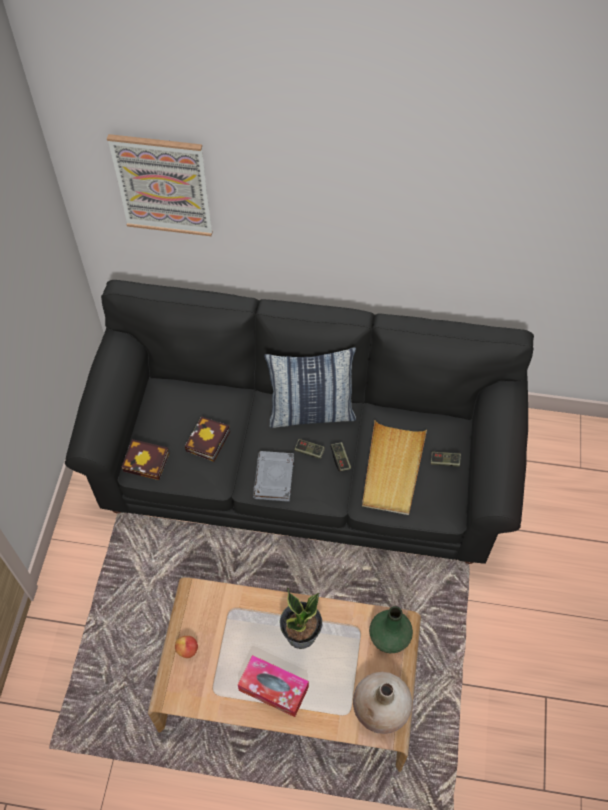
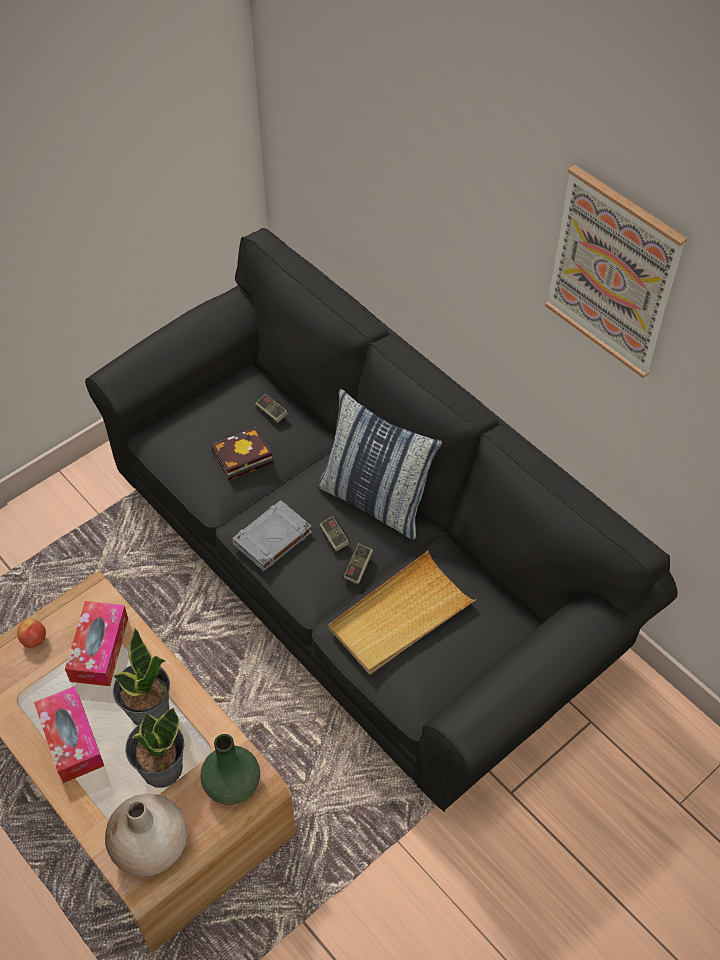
camera: 40 degrees right, 5 degrees down
picture [107,134,213,236] -> picture moved to [545,165,687,378]
book [121,439,170,480] -> none
game controller [431,451,461,467] -> game controller moved to [255,394,288,423]
none -> tissue box [65,601,128,686]
none -> potted plant [125,708,184,788]

